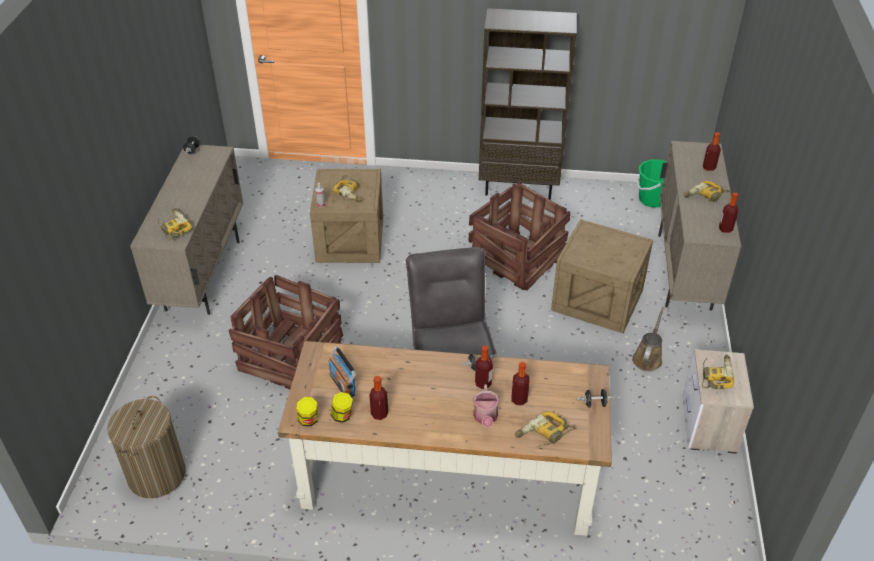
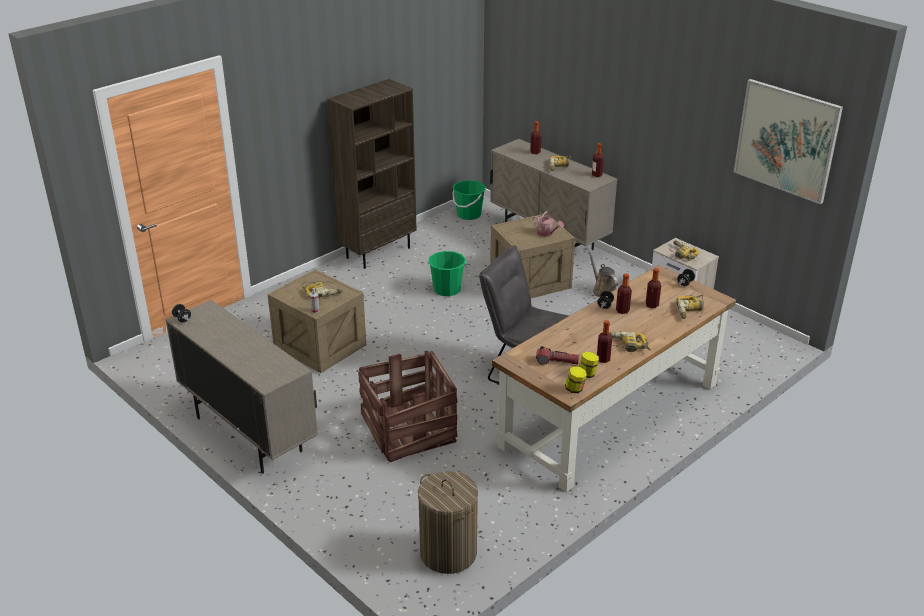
camera: 50 degrees left, 10 degrees down
power drill [158,208,192,241] -> power drill moved to [609,331,651,352]
radio [328,347,356,397] -> flashlight [536,346,579,365]
crate [468,183,570,291] -> green bucket [428,251,467,296]
watering can [472,384,500,428] -> watering can moved to [532,211,564,237]
none -> picture [734,79,843,204]

